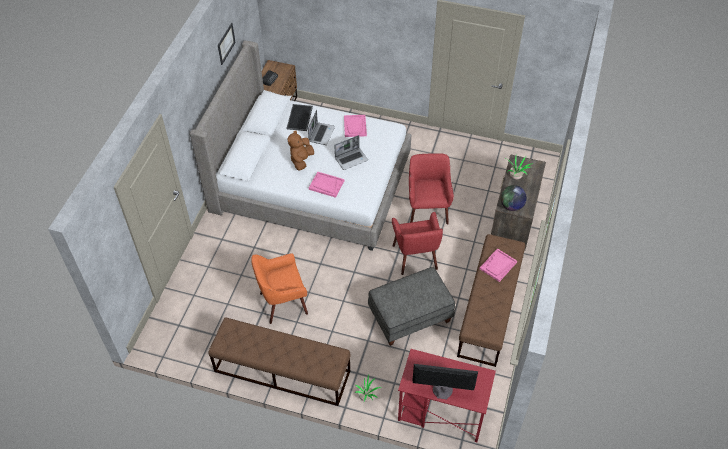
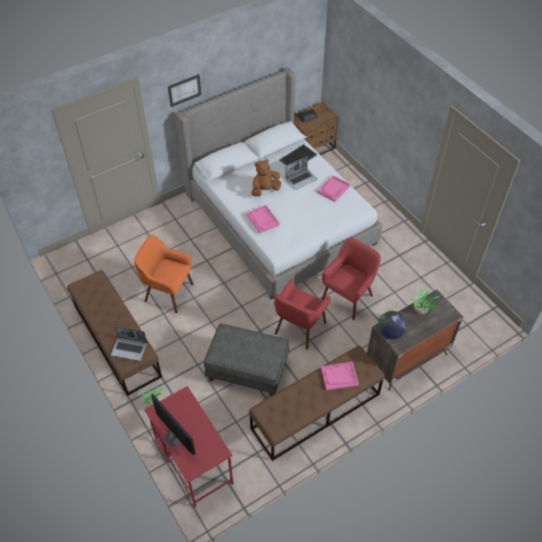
camera: 40 degrees right, 0 degrees up
picture [218,23,236,65] -> picture moved to [168,74,201,107]
laptop [334,135,368,170] -> laptop moved to [111,326,147,361]

